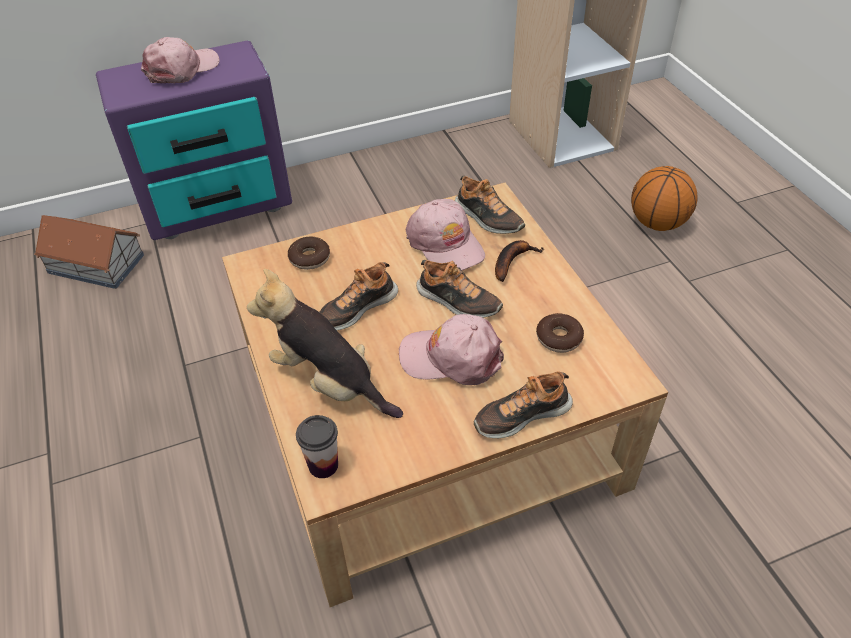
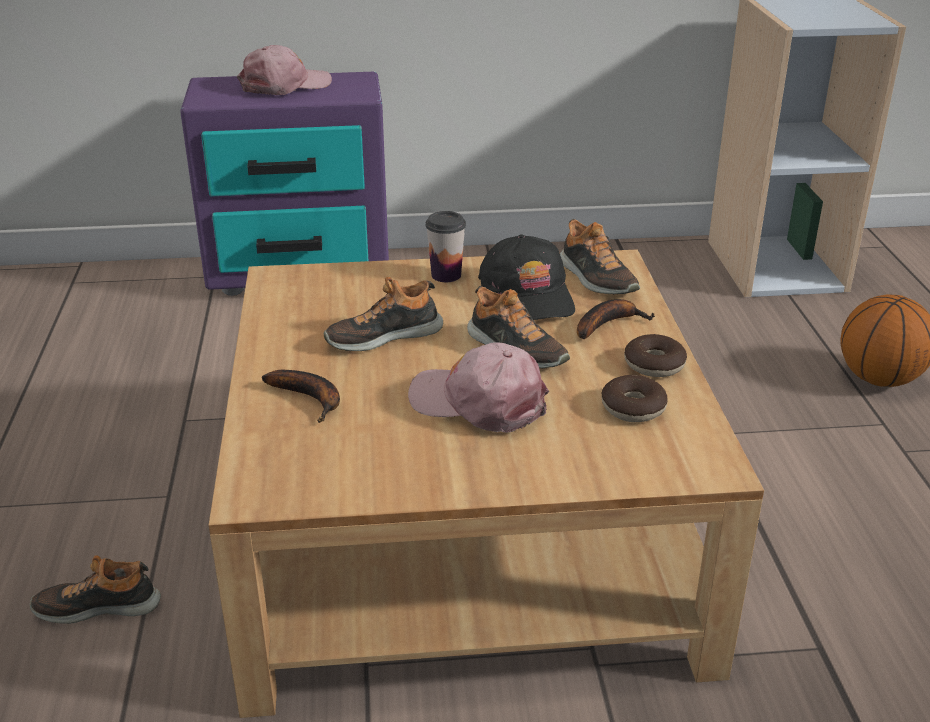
camera: 15 degrees right, 15 degrees down
toy house [34,215,144,289] -> none
plush toy [247,269,403,418] -> banana [262,370,340,423]
donut [288,237,330,270] -> donut moved to [624,334,687,377]
cup [296,415,338,478] -> cup moved to [426,211,466,282]
pink cap [406,199,485,270] -> black cap [478,234,575,320]
shoe [474,371,573,438] -> shoe moved to [30,555,161,624]

